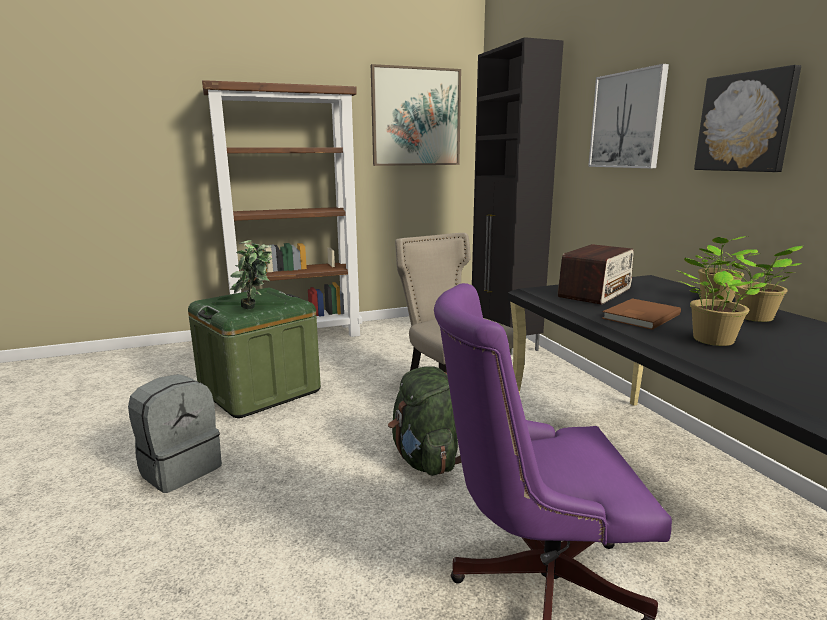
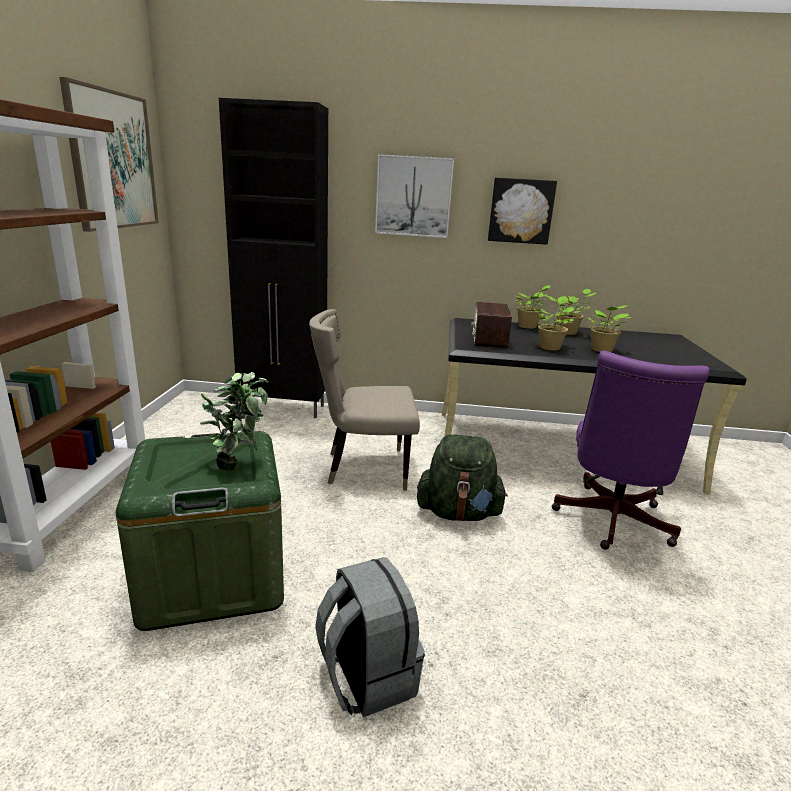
camera: 65 degrees left, 5 degrees up
radio [558,244,634,305] -> radio turned 150 degrees counterclockwise [471,302,512,348]
brown book [602,298,681,330] -> potted plant [534,296,574,351]

